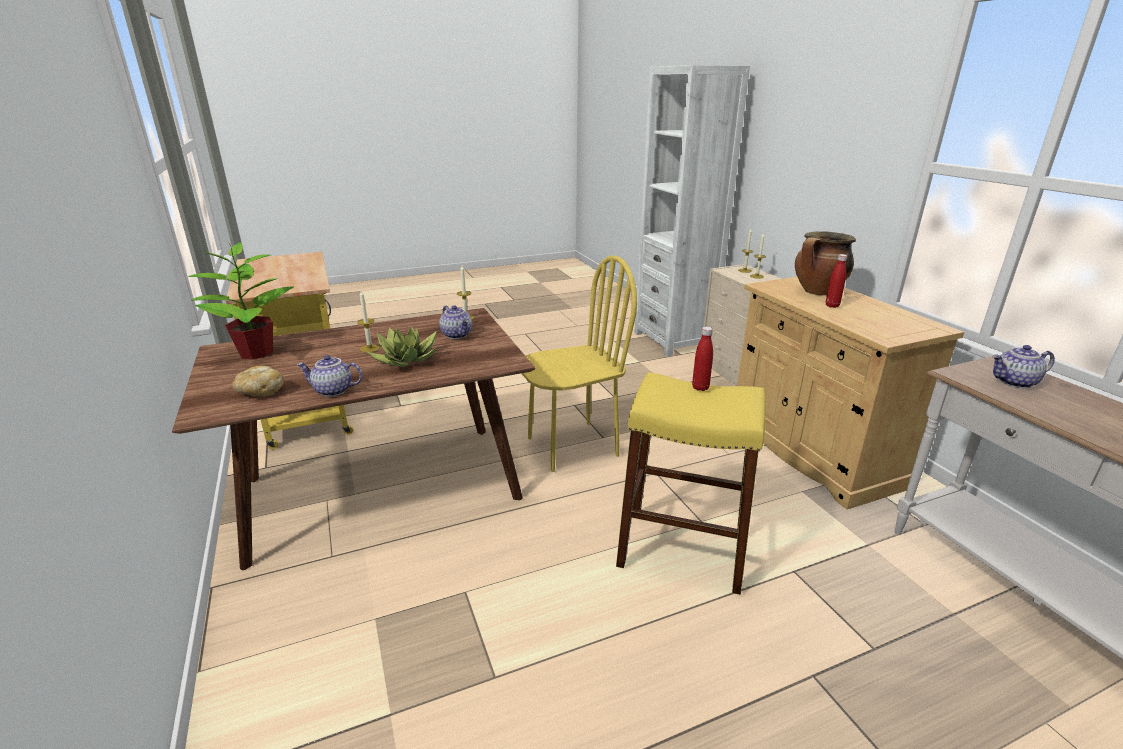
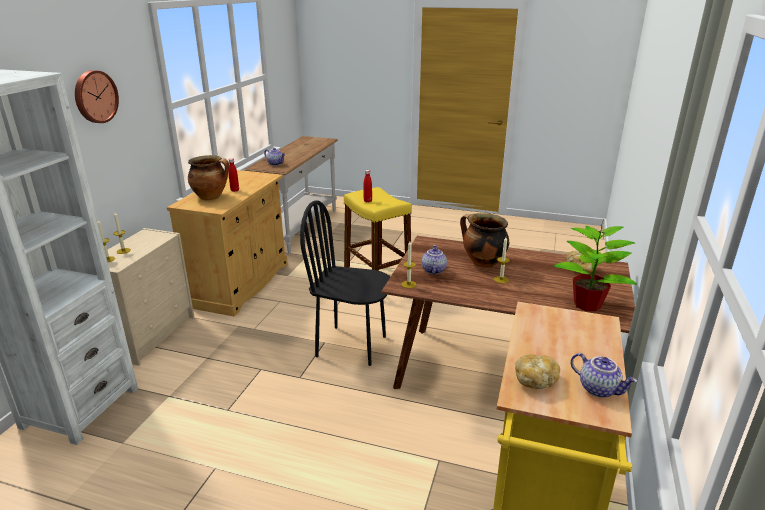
camera: 140 degrees left, 0 degrees up
teapot [297,355,363,397] -> teapot moved to [570,353,637,398]
potted plant [368,327,437,367] -> cooking pot [460,213,509,268]
yellow chair [521,255,637,472] -> black chair [300,201,391,366]
none -> wall clock [75,70,119,123]
none -> bread [515,354,560,389]

